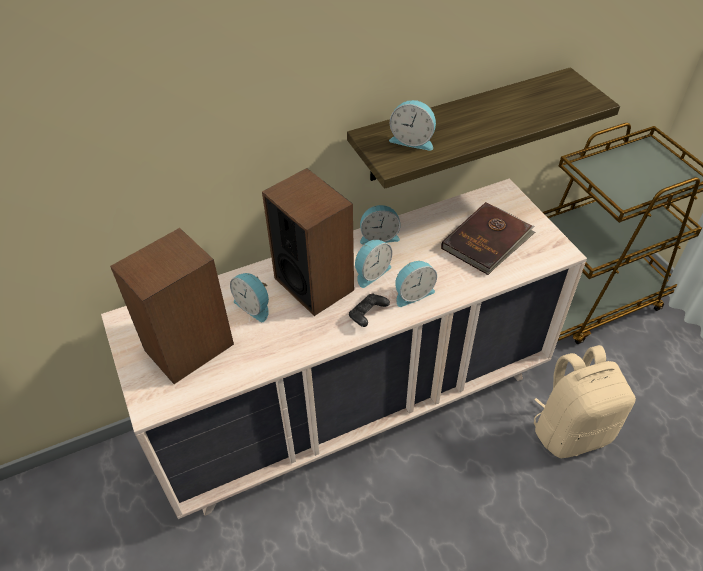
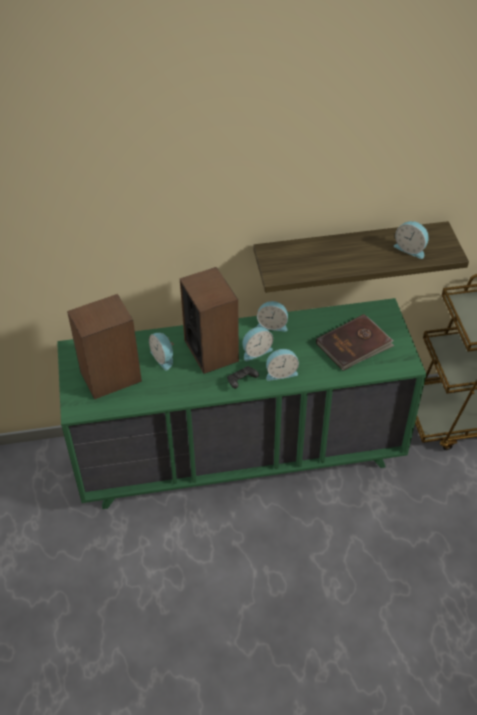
camera: 15 degrees right, 0 degrees up
beige dresser [101,179,587,519] -> green dresser [57,298,426,509]
alarm clock [389,100,436,151] -> alarm clock moved to [394,221,429,259]
beige backpack [534,345,636,458] -> none

